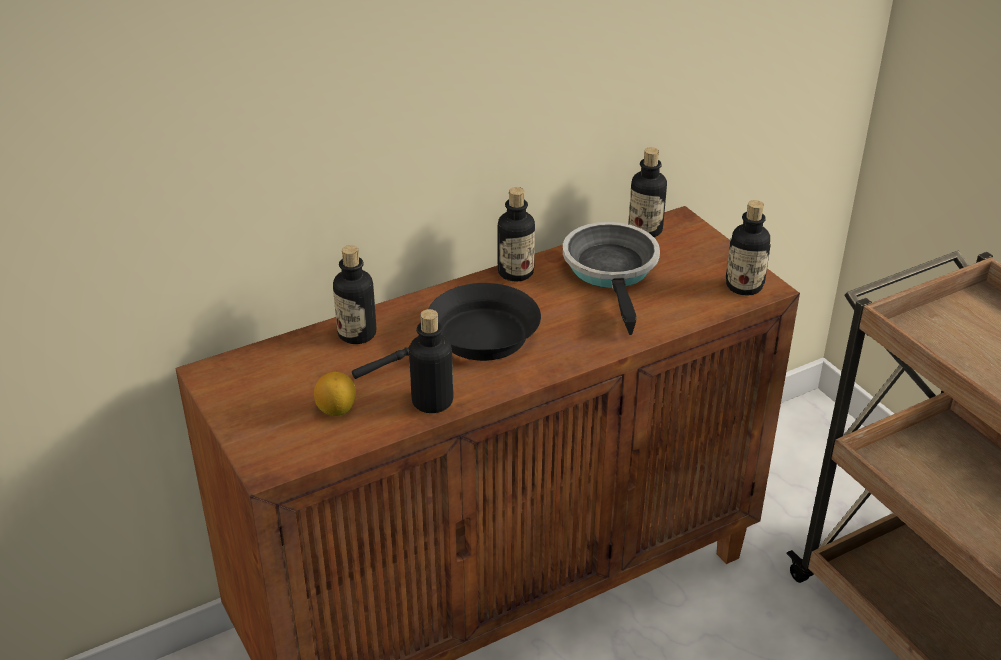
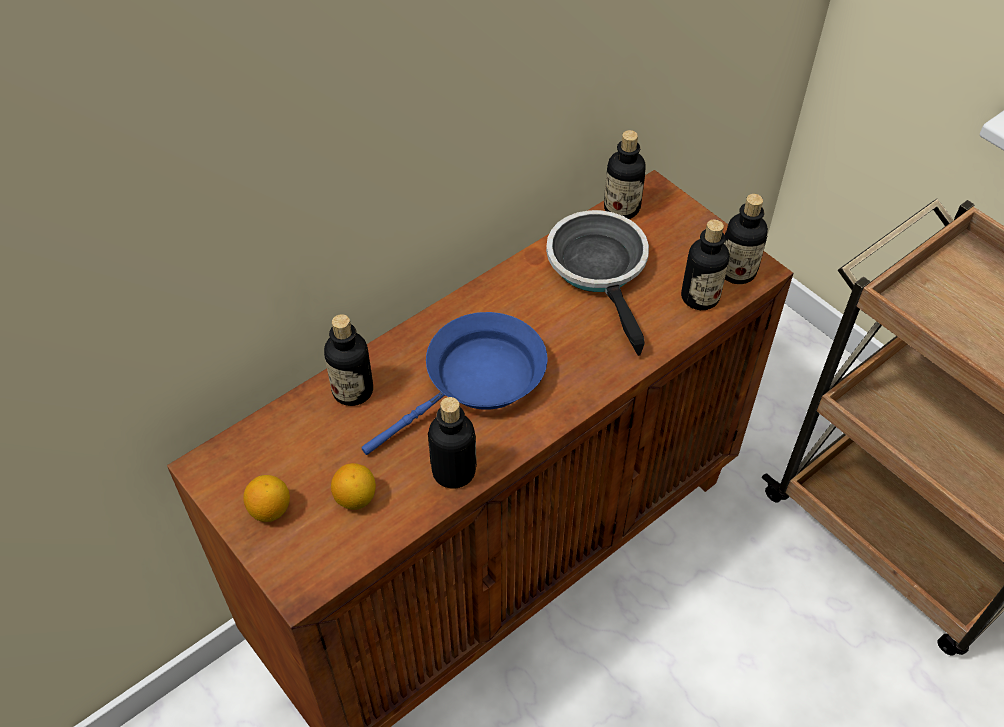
camera: 10 degrees left, 15 degrees up
black frying pan [352,283,541,379] -> blue frying pan [361,312,548,455]
bottle [498,187,535,282] -> bottle moved to [681,219,730,310]
none -> lemon [243,475,290,522]

